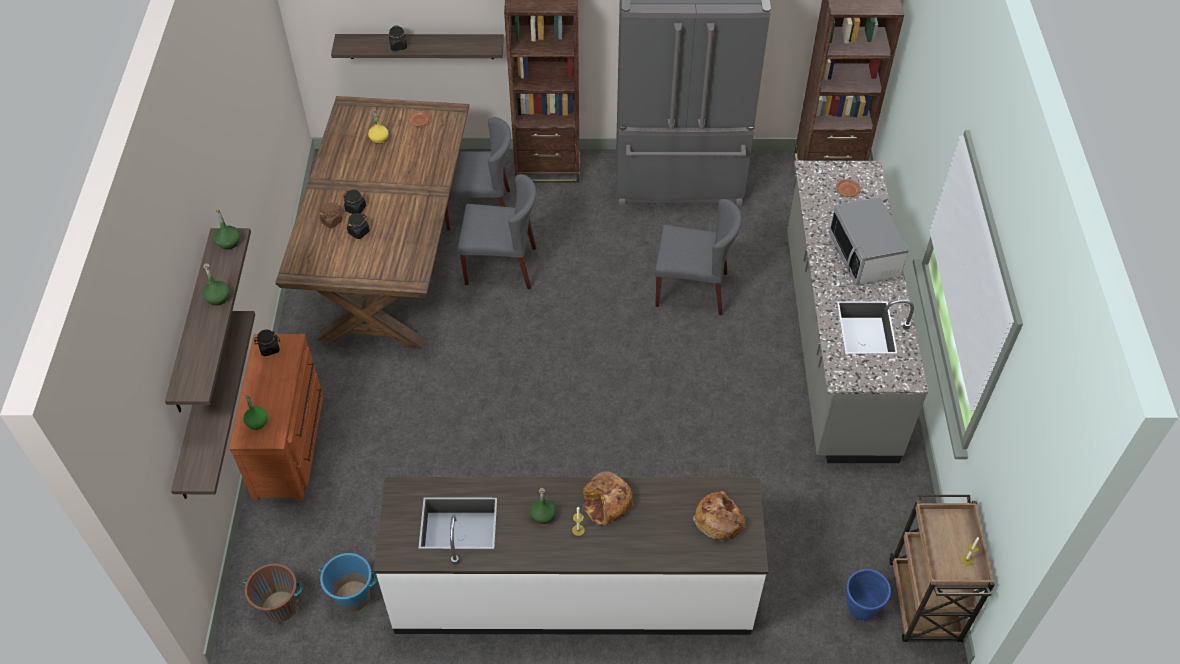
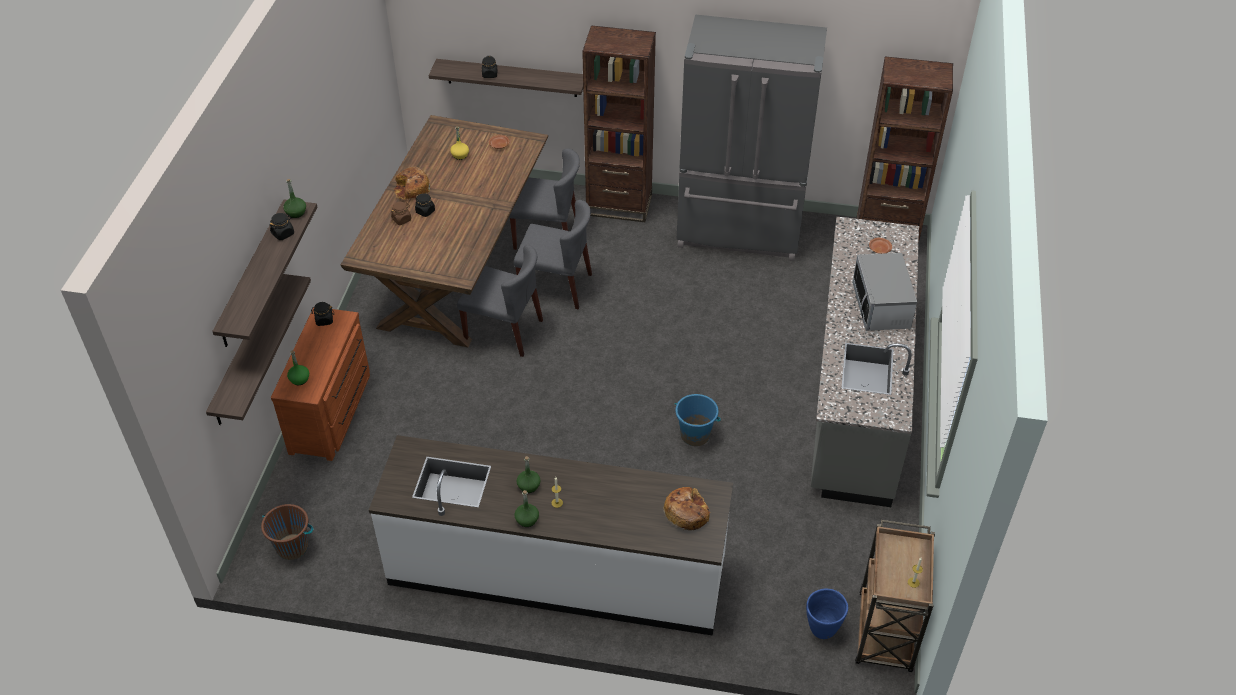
camera: 10 degrees right, 5 degrees down
green bottle [202,263,230,305] -> green bottle moved to [515,490,539,527]
blue bucket [319,553,377,612] -> blue bucket moved to [675,394,721,446]
black jar [347,213,370,239] -> black jar moved to [269,213,294,240]
bread [583,471,633,526] -> bread moved to [394,167,430,200]
grey chair [655,199,742,315] -> grey chair moved to [457,245,543,357]

